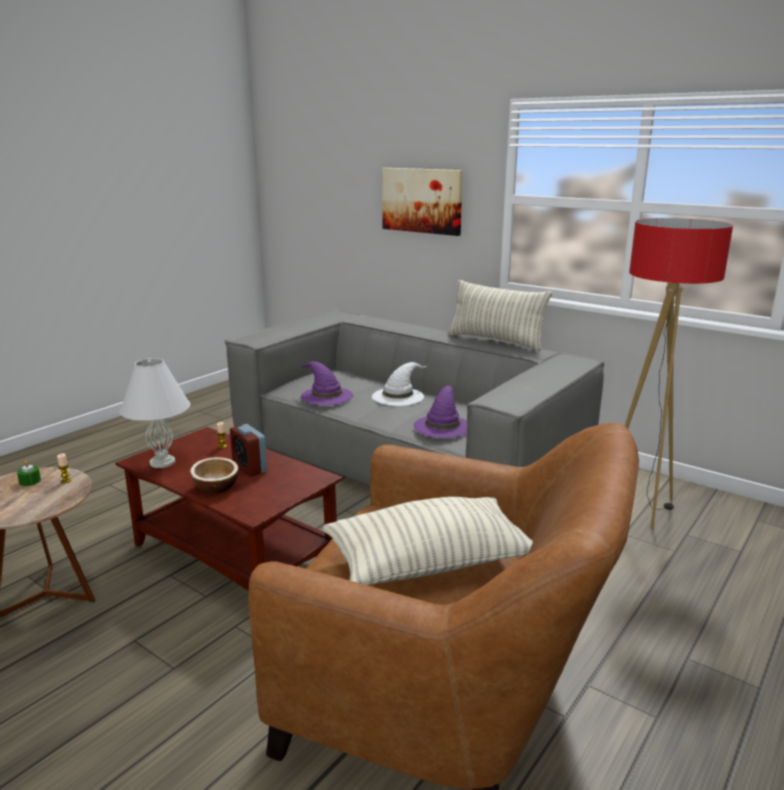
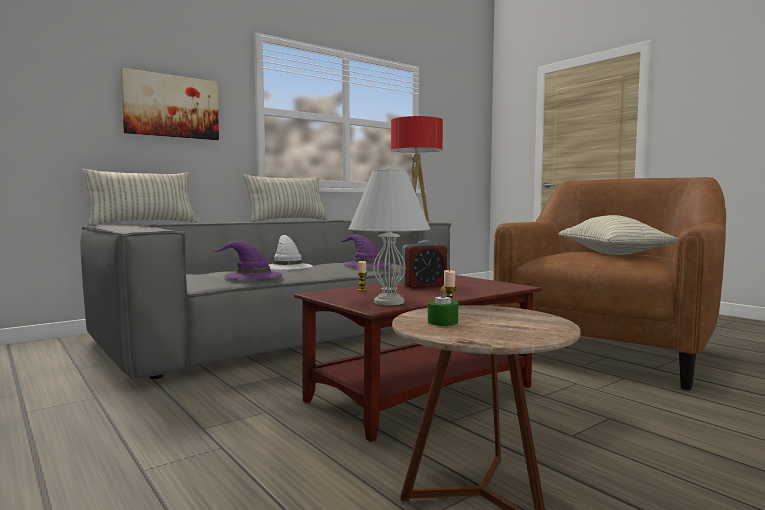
camera: 75 degrees left, 15 degrees down
bowl [190,457,239,494] -> none
none -> pillow [83,169,197,226]

